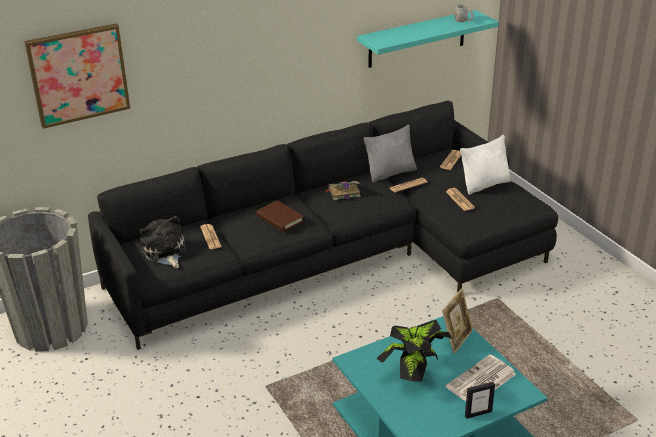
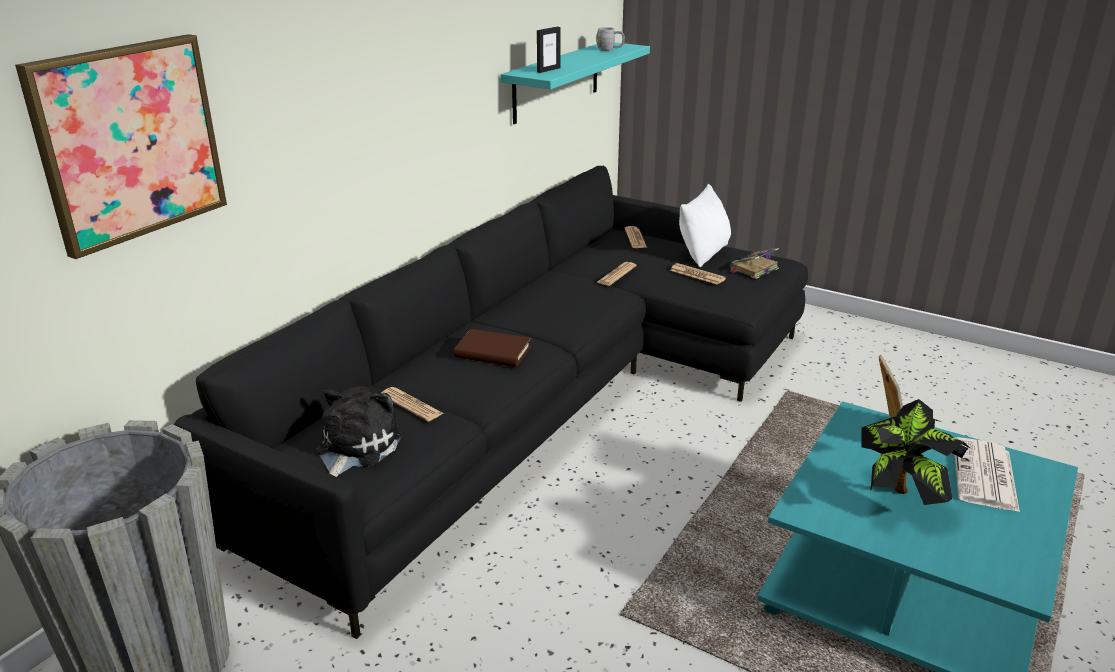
camera: 30 degrees left, 5 degrees down
plush toy [139,216,187,268] -> plush toy turned 75 degrees clockwise [316,386,402,477]
book [324,181,361,200] -> book moved to [730,248,779,279]
grey pillow [364,124,417,182] -> none
picture frame [465,382,495,419] -> picture frame moved to [537,27,560,73]

